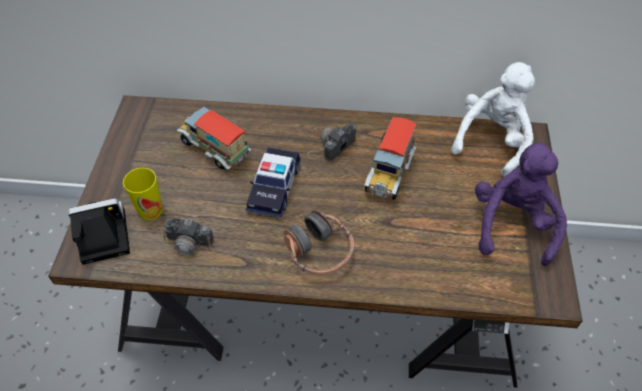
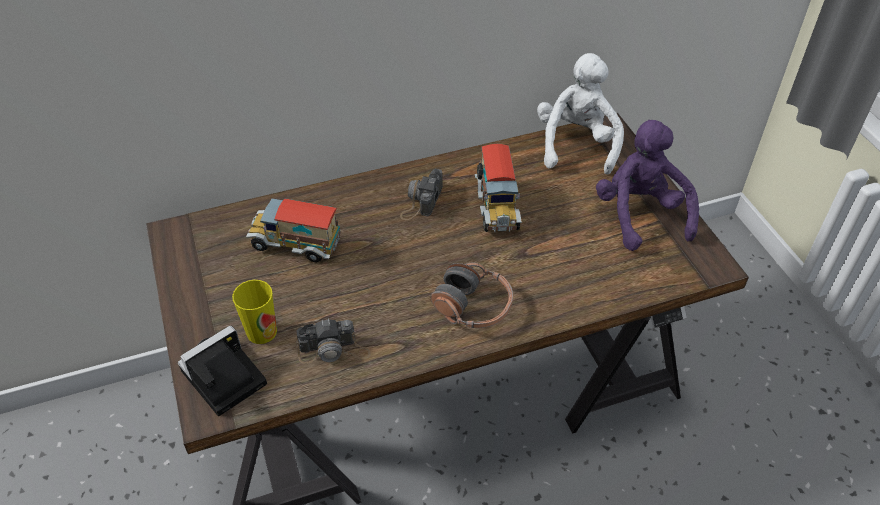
camera: 25 degrees left, 5 degrees down
toy car [246,147,301,218] -> none

